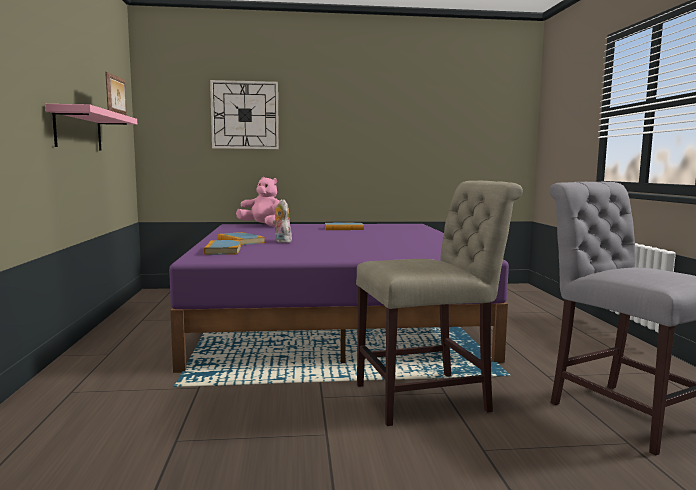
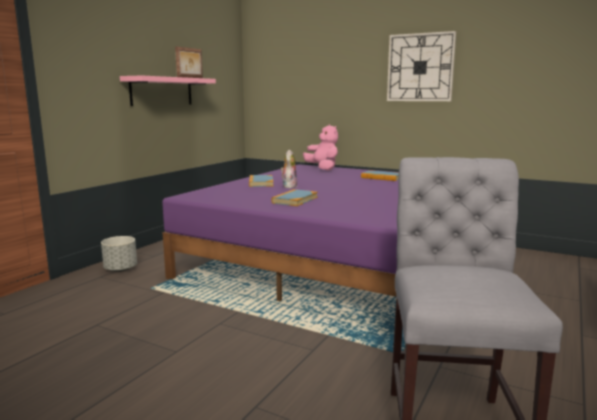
camera: 35 degrees right, 5 degrees up
book [204,240,241,255] -> book moved to [271,189,318,206]
wall clock [210,80,279,149] -> wall clock moved to [387,31,456,101]
beige chair [356,180,523,426] -> none
none -> grey planter [101,236,137,272]

